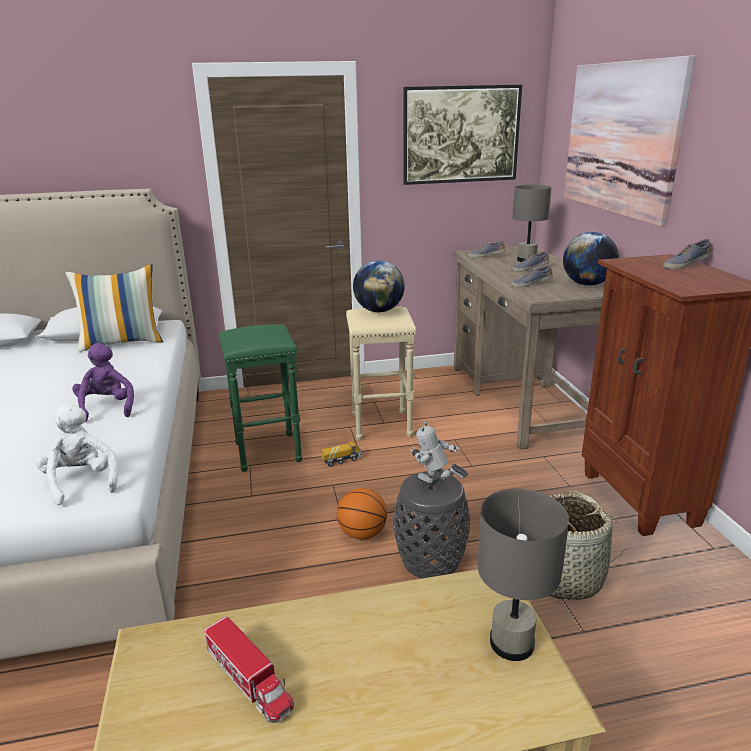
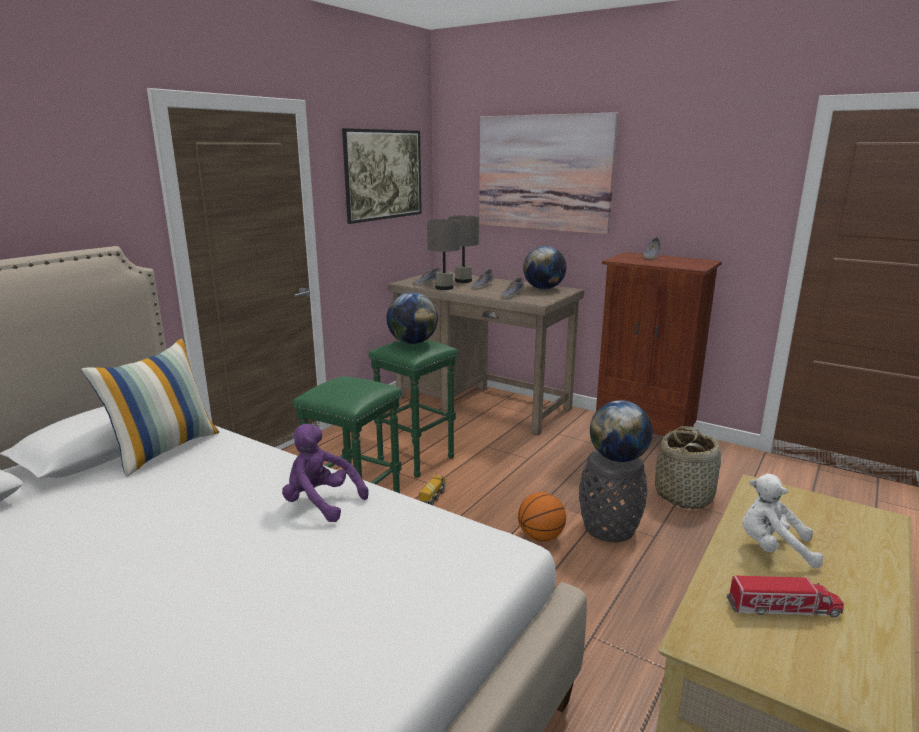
camera: 45 degrees left, 5 degrees down
white plush toy [36,404,118,505] -> white plush toy moved to [743,474,823,568]
beige stool [346,306,416,441] -> green stool [369,340,458,478]
toy robot [410,421,468,485] -> globe [590,400,653,462]
grey table lamp [478,489,569,661] -> grey table lamp moved to [427,219,460,290]

